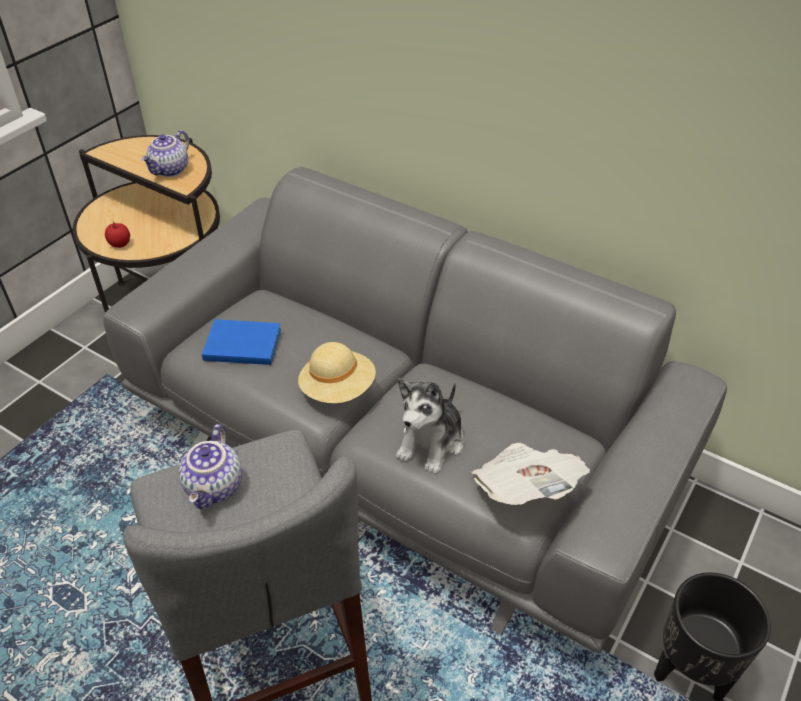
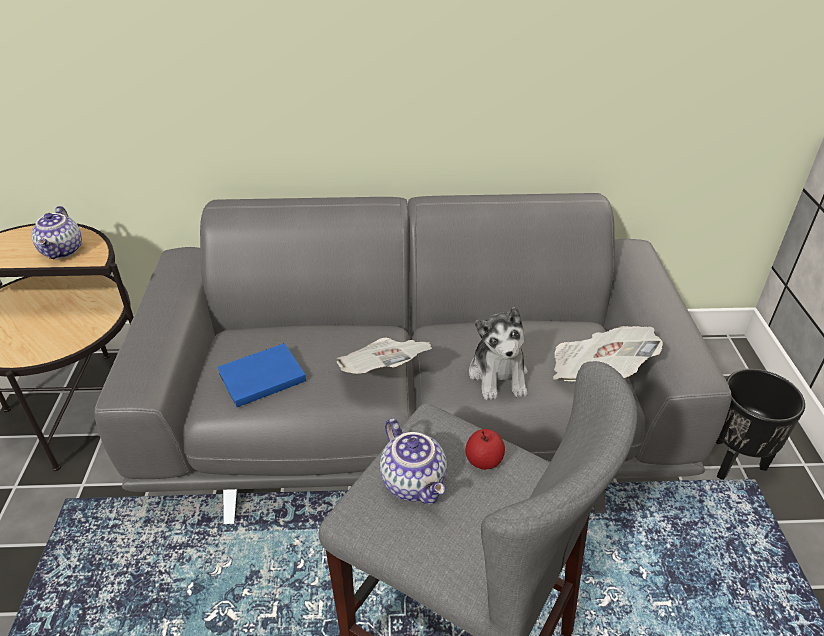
camera: 35 degrees left, 5 degrees down
apple [105,222,130,248] -> apple moved to [465,429,505,470]
beige hat [298,342,376,403] -> newspaper [336,337,432,374]

